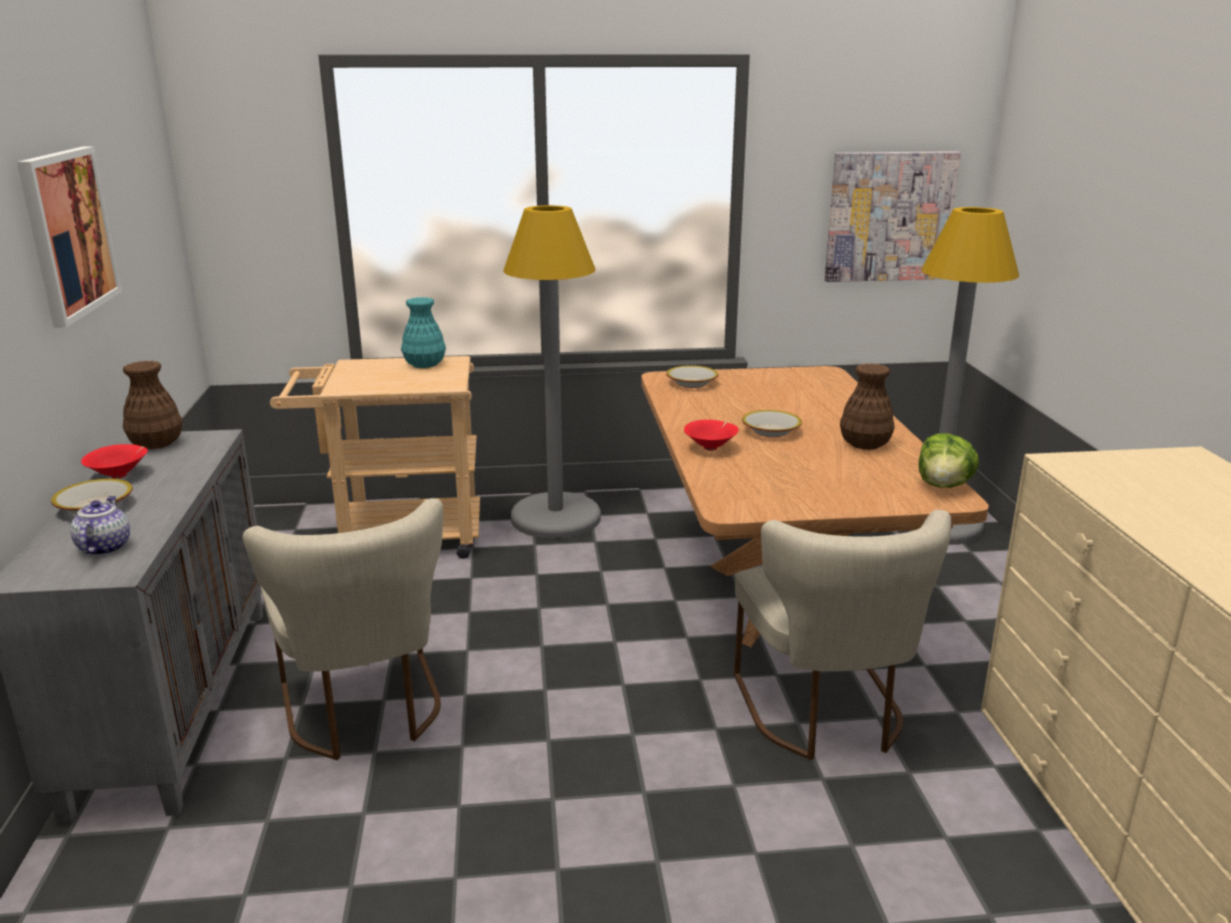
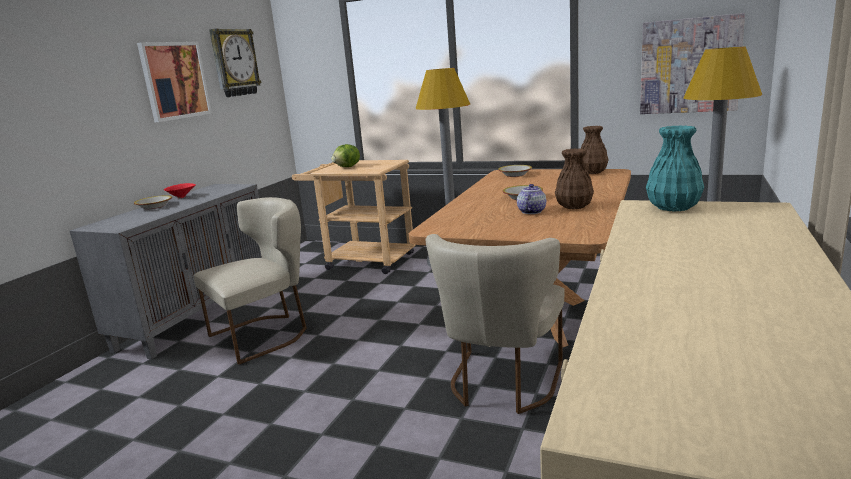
camera: 30 degrees right, 5 degrees down
teapot [70,496,130,556] -> teapot moved to [517,184,546,214]
brown vase [123,361,183,449] -> brown vase moved to [581,126,609,174]
beige chair [243,498,443,760] -> beige chair turned 135 degrees counterclockwise [193,197,306,365]
turquoise vase [401,297,446,368] -> turquoise vase moved to [646,125,704,211]
red bowl [684,420,739,451] -> none
lettuce [919,433,979,488] -> lettuce moved to [331,144,360,167]
none -> wall clock [209,29,262,97]

